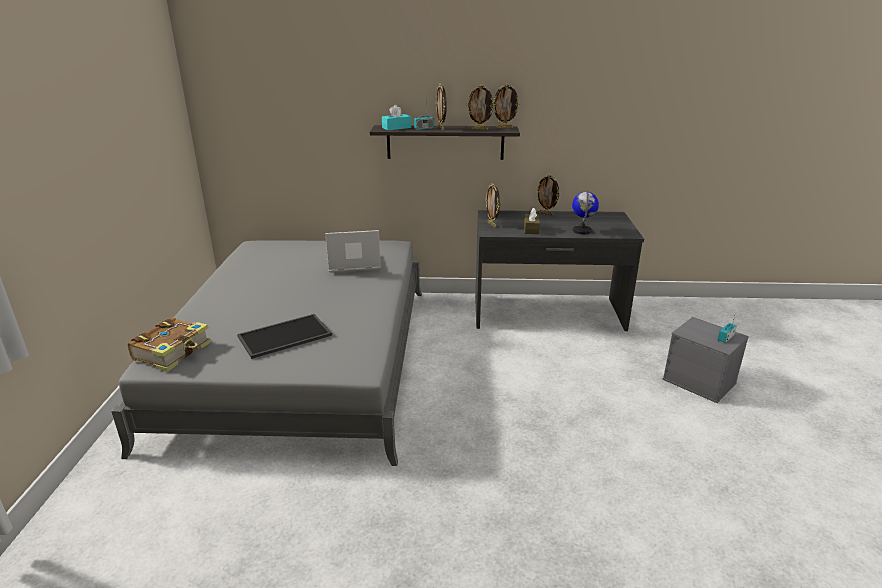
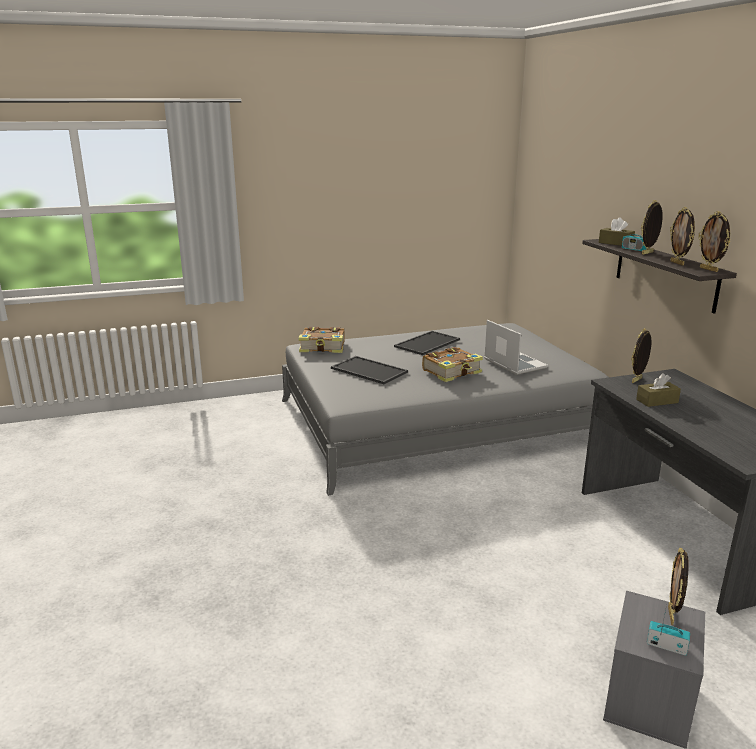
camera: 70 degrees right, 5 degrees down
turquoise tissue box [382,105,411,130] -> brown tissue box [599,217,635,246]
picture frame [536,174,560,215] -> picture frame moved to [668,548,689,625]
globe [572,191,599,235] -> none
none -> tray [394,331,460,355]
none -> book [422,347,483,382]

